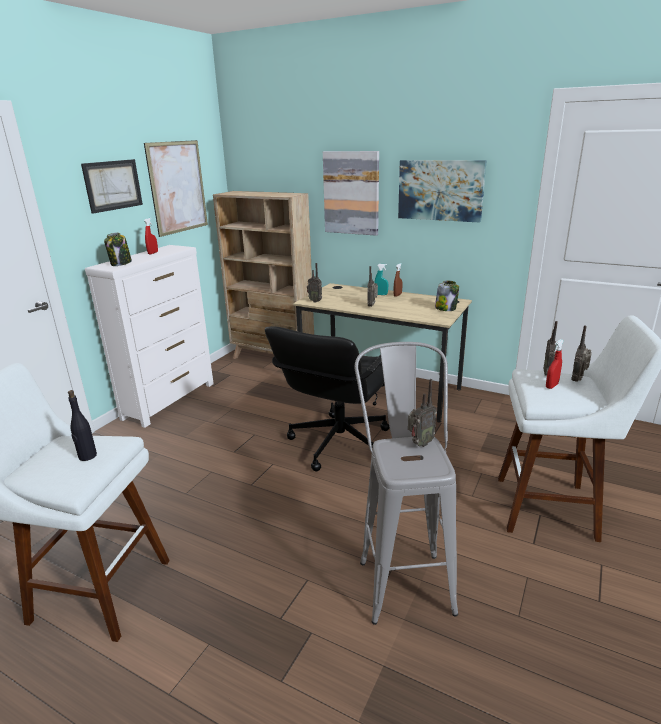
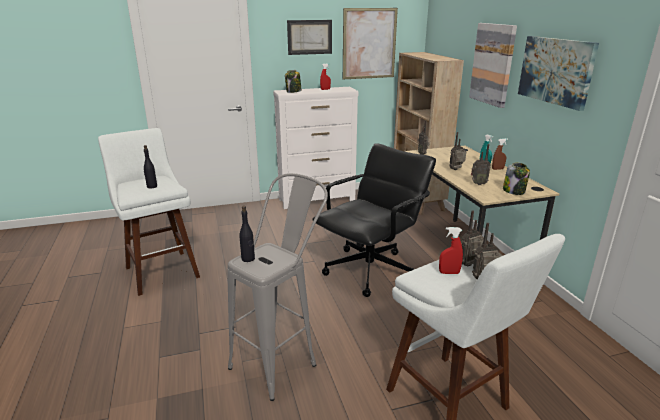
camera: 45 degrees right, 0 degrees up
black office chair [265,326,389,471] -> black office chair turned 150 degrees clockwise [312,143,436,297]
radio [408,379,437,447] -> radio moved to [471,144,490,185]
none -> black bottle [240,206,255,262]

